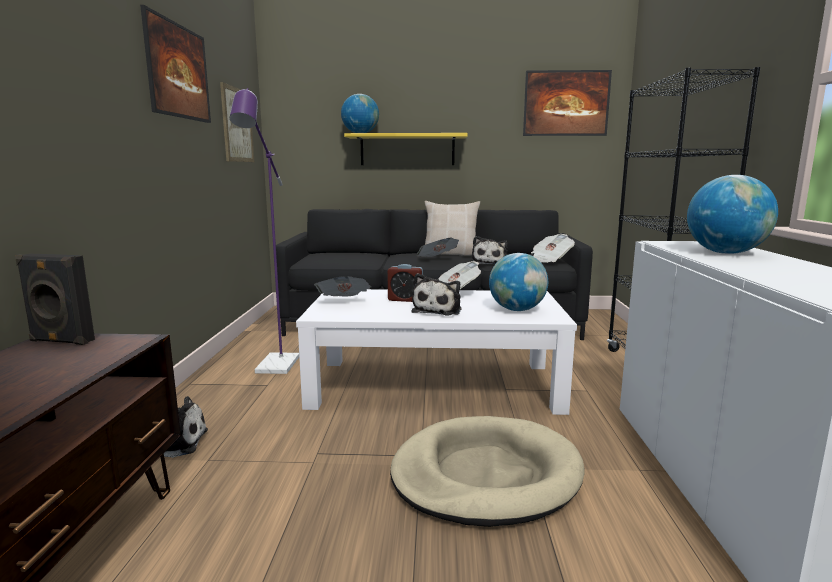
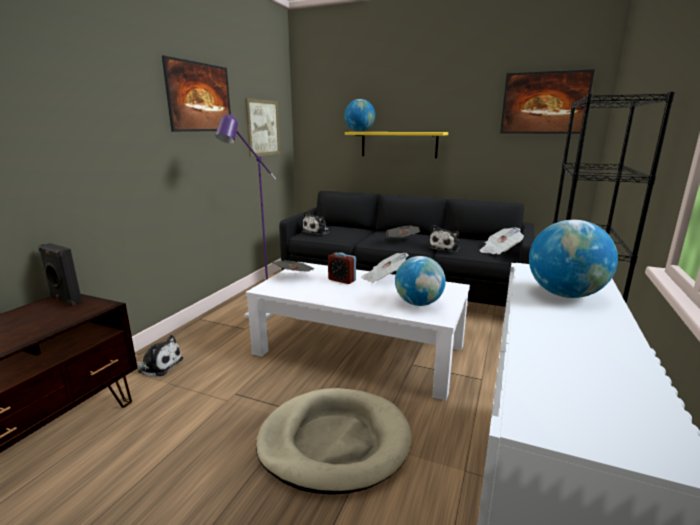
camera: 20 degrees right, 5 degrees up
plush toy [411,273,462,316] -> plush toy moved to [301,211,330,235]
beige pillow [425,201,480,256] -> none

